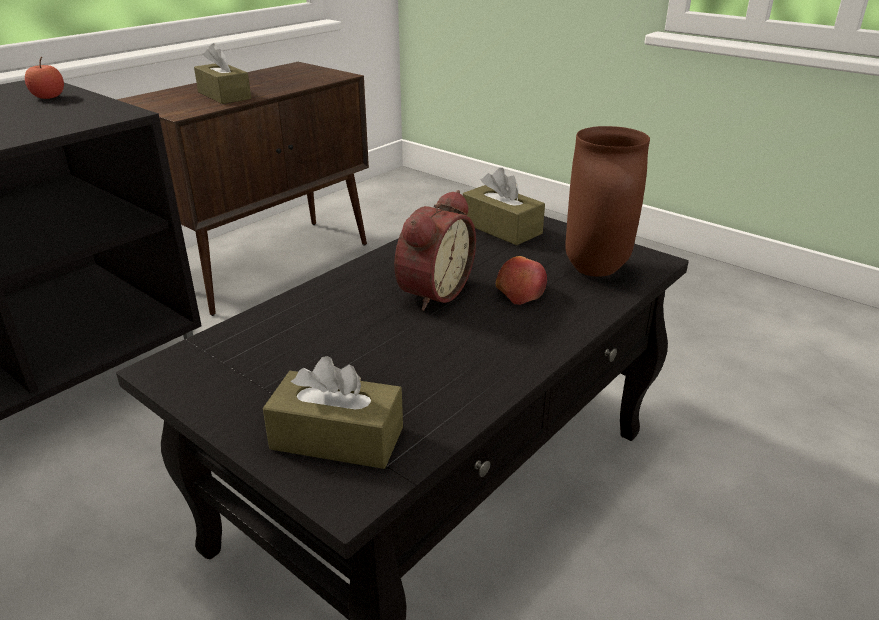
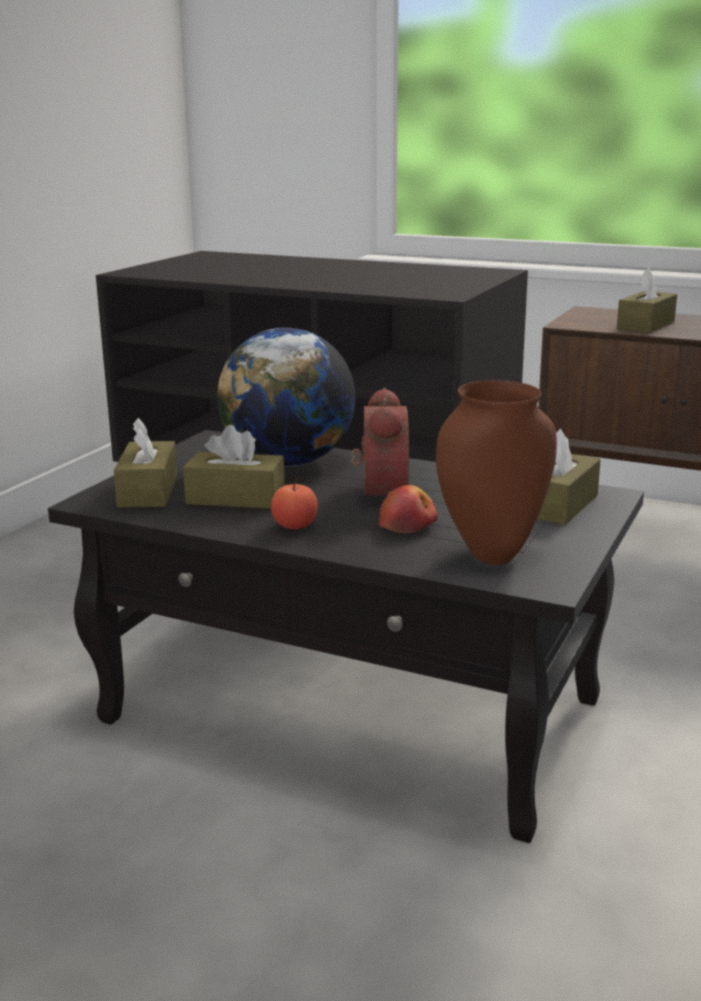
camera: 75 degrees right, 10 degrees down
apple [25,57,64,99] -> apple moved to [271,477,318,529]
alarm clock [394,190,476,311] -> alarm clock turned 105 degrees counterclockwise [351,388,409,495]
none -> brown tissue box [183,425,285,509]
none -> globe [217,328,355,466]

